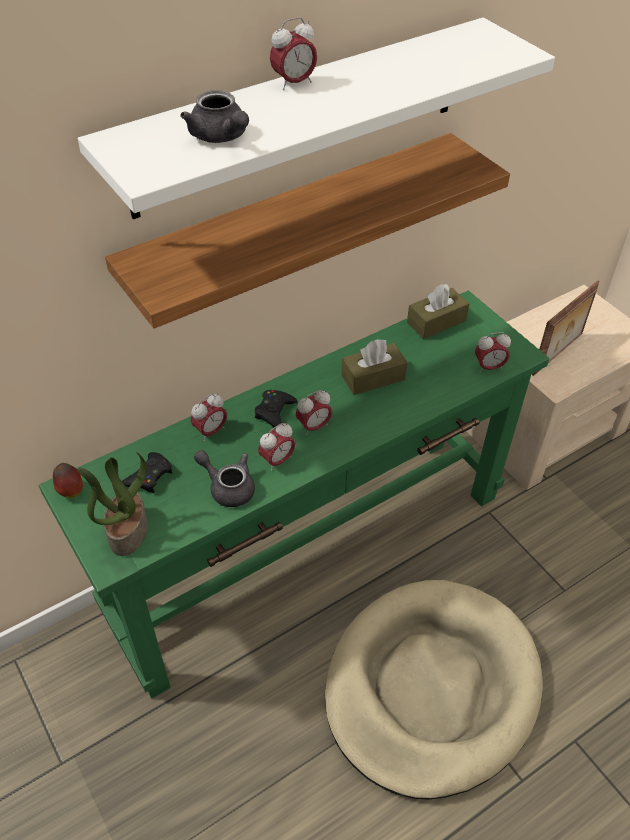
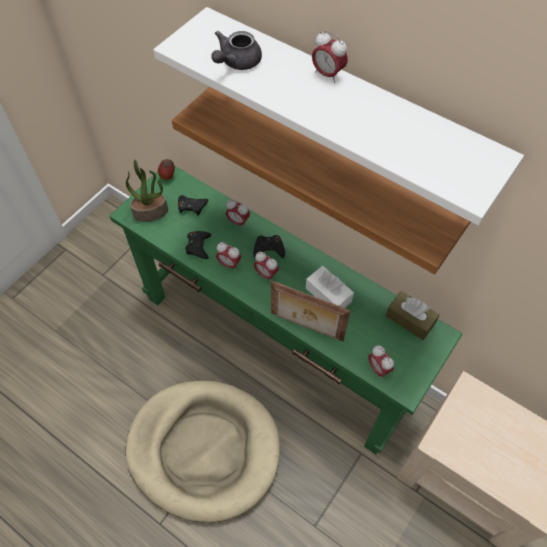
camera: 70 degrees right, 10 degrees up
grey teapot [194,450,255,507] -> black game controller [185,231,212,259]
brown tissue box [341,339,408,395] -> white tissue box [306,266,354,308]
picture frame [532,280,599,376] -> picture frame moved to [271,281,351,341]

